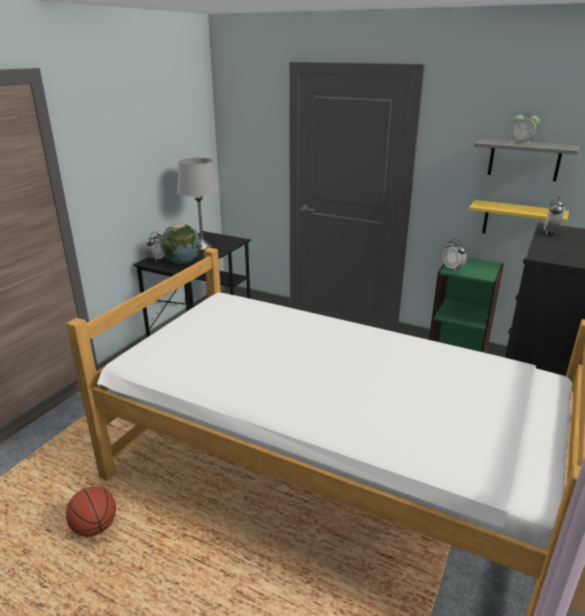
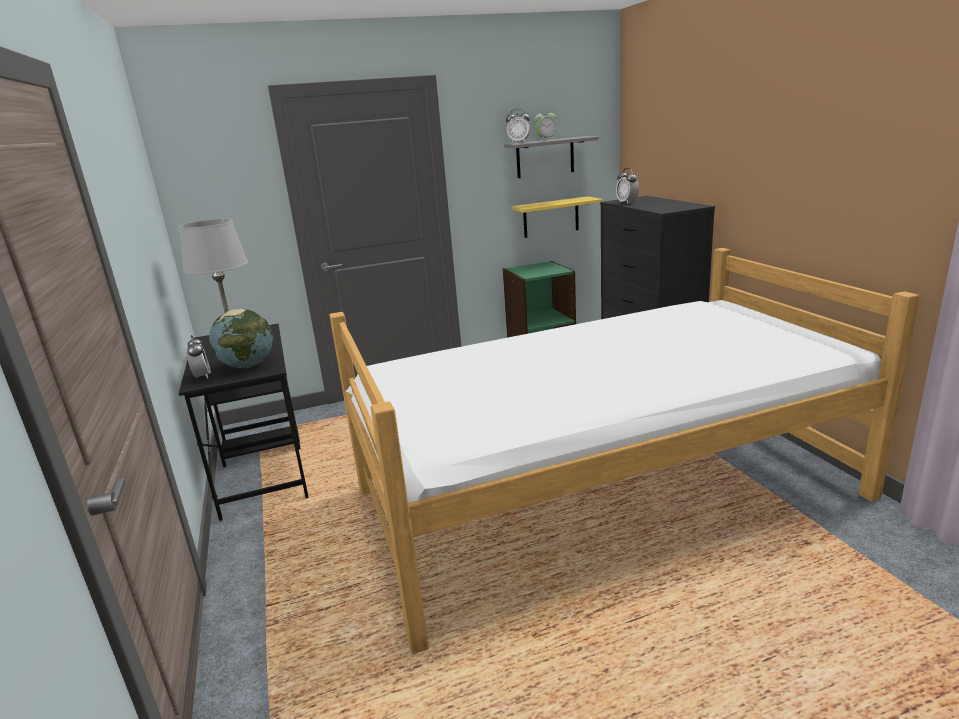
camera: 45 degrees left, 5 degrees down
basketball [66,486,116,537] -> none
alarm clock [443,239,467,271] -> alarm clock moved to [506,109,530,143]

